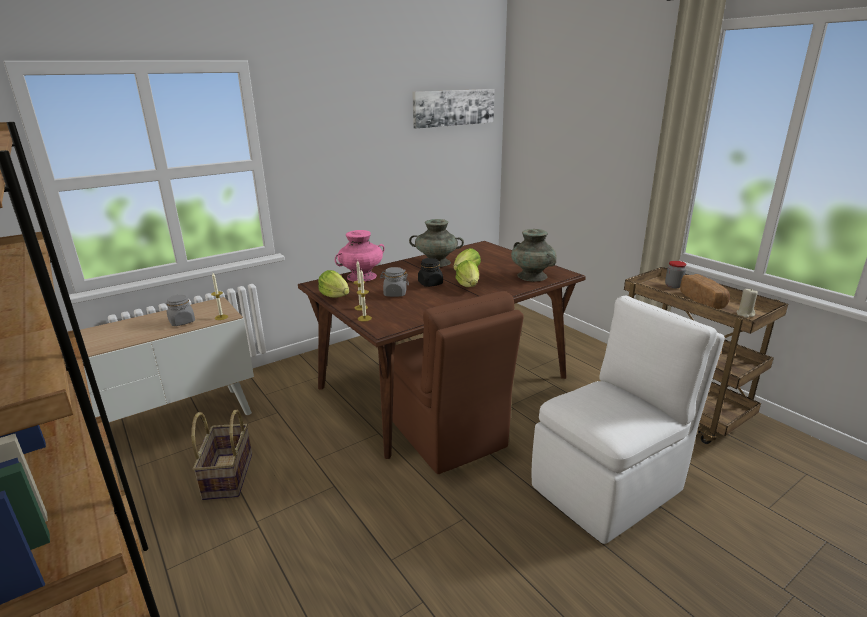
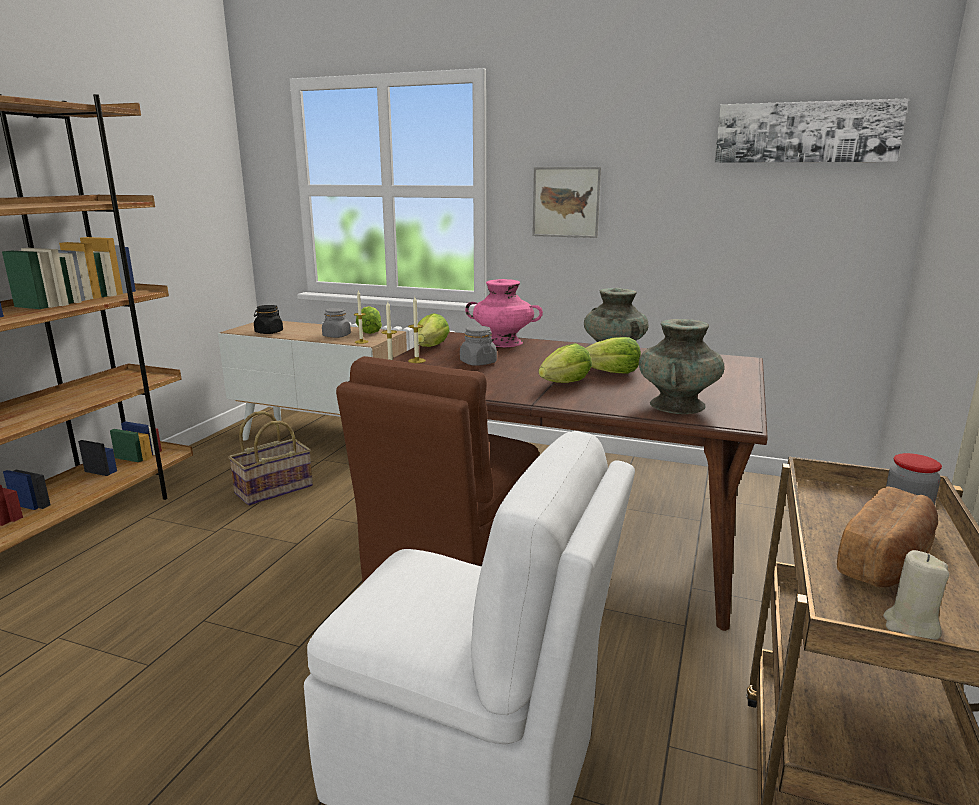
camera: 55 degrees right, 5 degrees down
black jar [418,258,443,287] -> black jar moved to [254,305,283,334]
none -> lettuce [356,306,382,334]
none -> picture [532,167,601,238]

